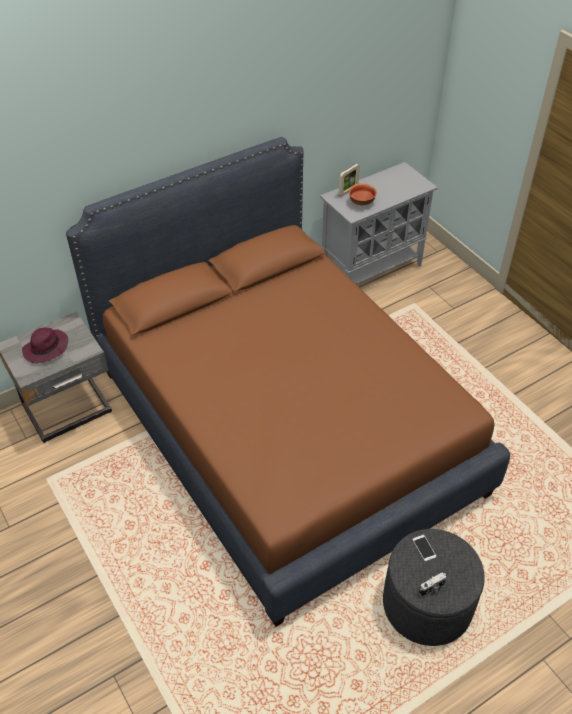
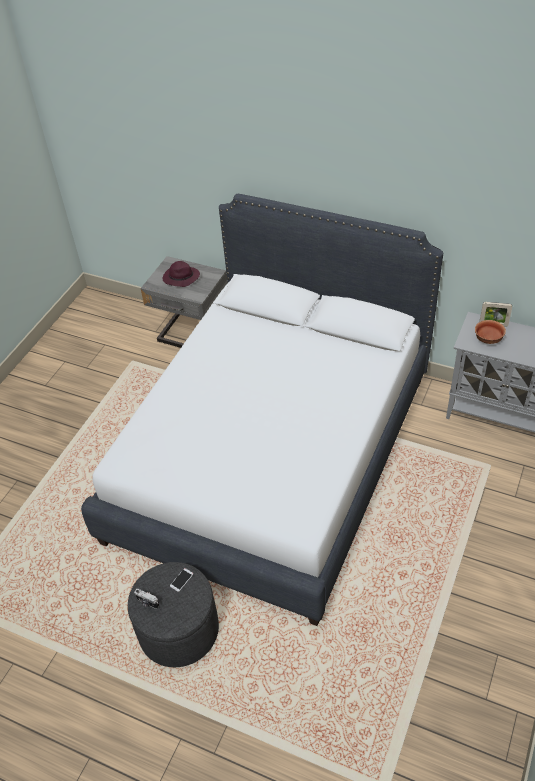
camera: 60 degrees right, 0 degrees up
brown bed [66,137,510,627] -> white bed [81,194,443,626]

